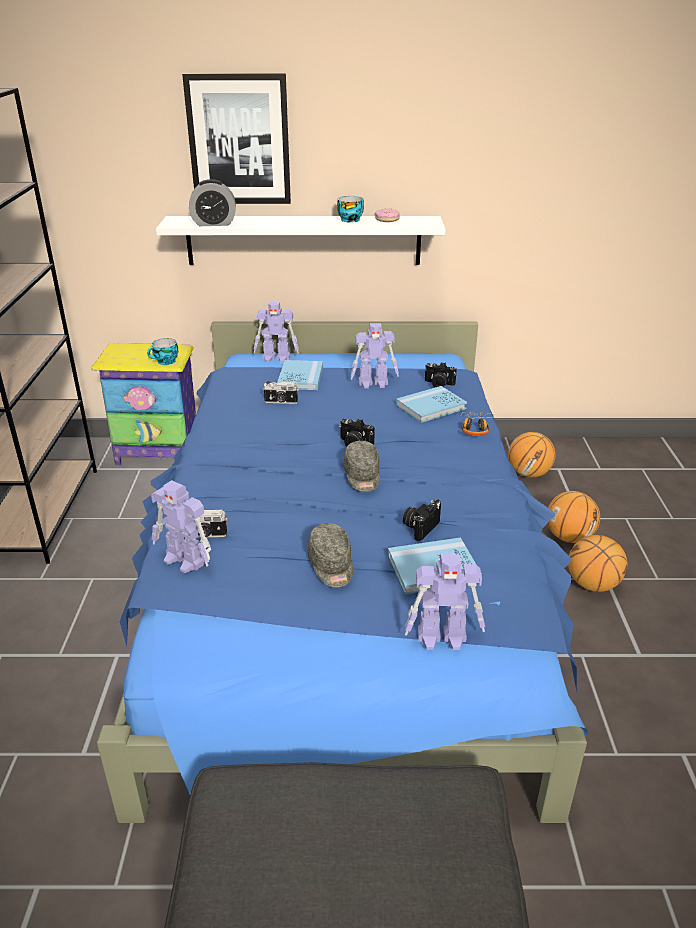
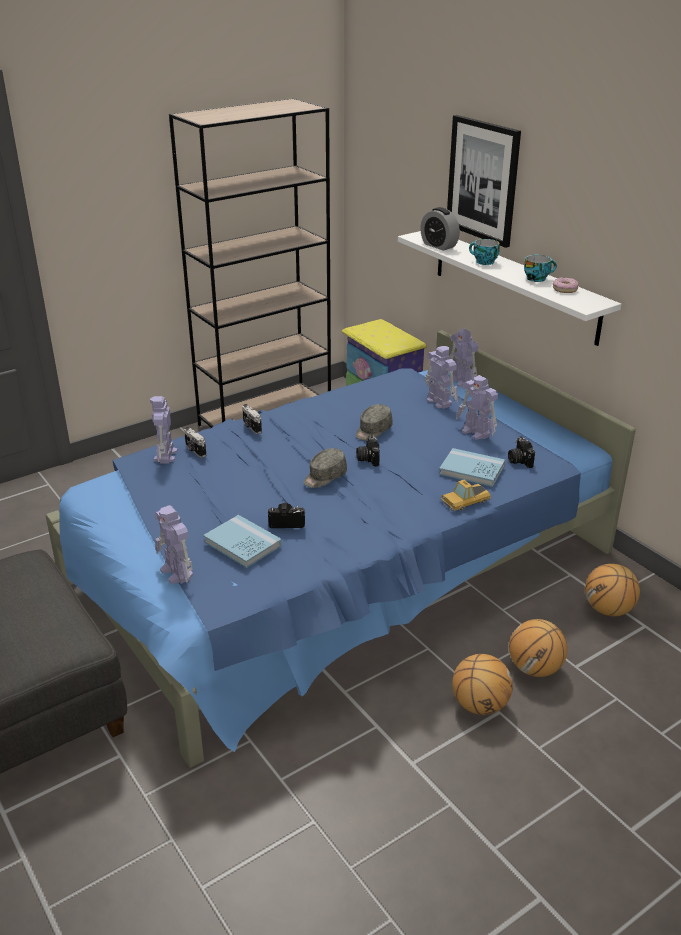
camera: 55 degrees right, 0 degrees up
cup [147,338,178,365] -> cup moved to [469,239,500,265]
camera [263,381,299,404] -> camera moved to [242,404,262,434]
blue book [277,360,323,390] -> toy robot [424,346,458,409]
grey cap [308,523,353,587] -> grey cap moved to [356,404,393,441]
headphones [457,412,494,436] -> toy car [440,480,491,511]

